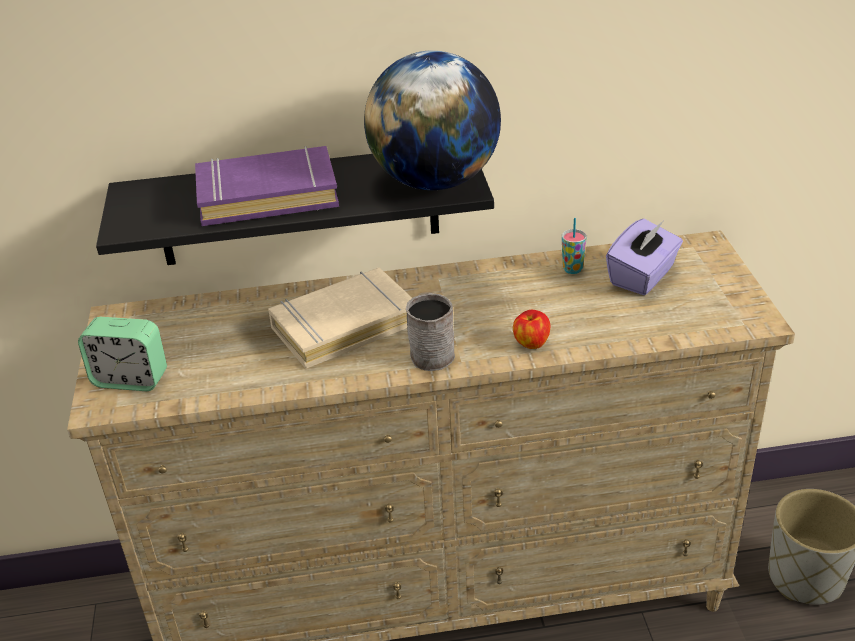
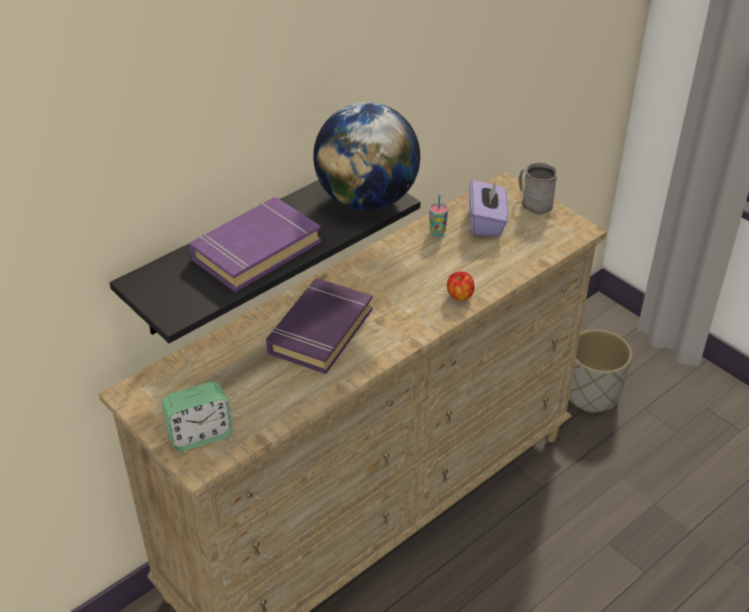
camera: 35 degrees left, 5 degrees up
beige book [268,268,412,369] -> purple book [266,278,372,374]
grey mug [406,293,455,371] -> grey mug moved to [519,162,557,214]

